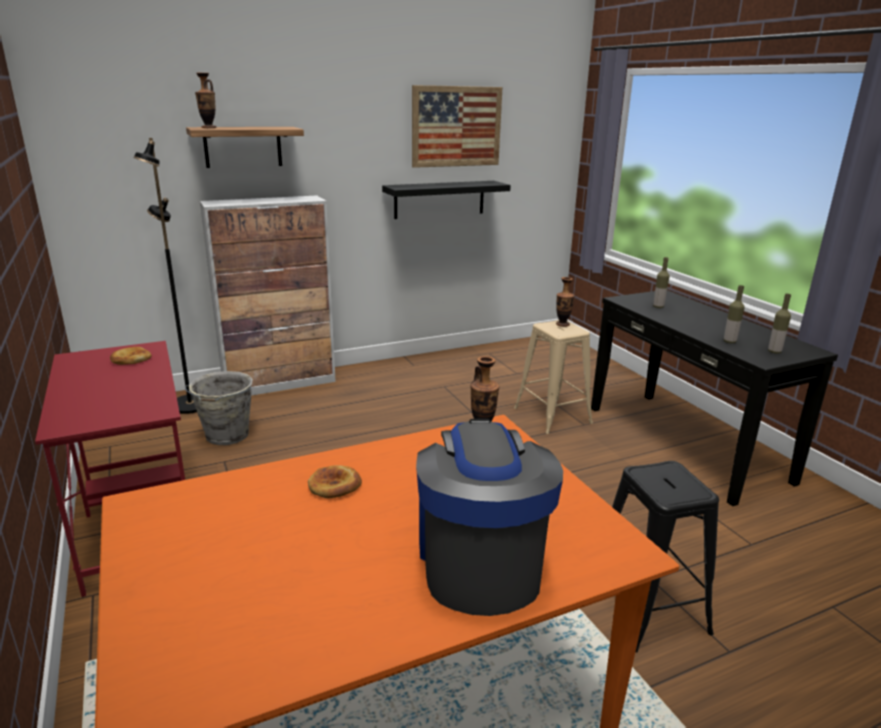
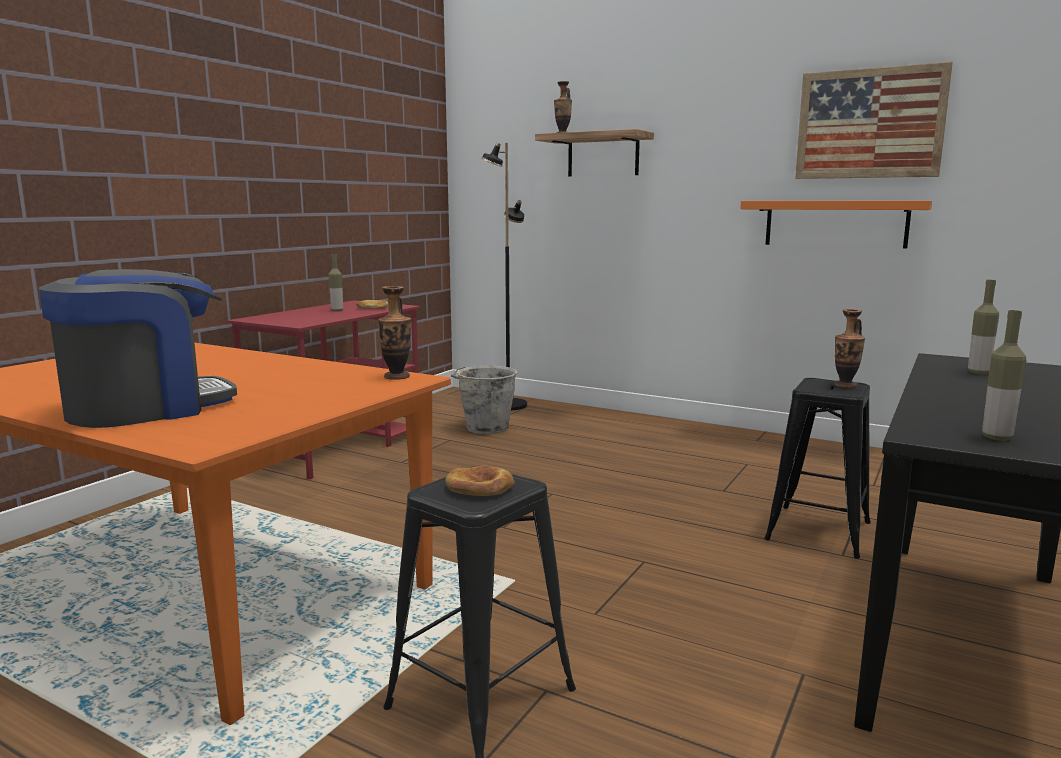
camera: 55 degrees right, 10 degrees down
cabinet [200,196,336,396] -> none
bread [308,466,362,498] -> bread moved to [445,465,515,496]
black shelf [382,181,511,219] -> orange shelf [740,201,932,248]
beige stool [514,320,593,434] -> black stool [764,378,871,559]
bottle [724,285,745,343] -> bottle moved to [328,254,343,312]

